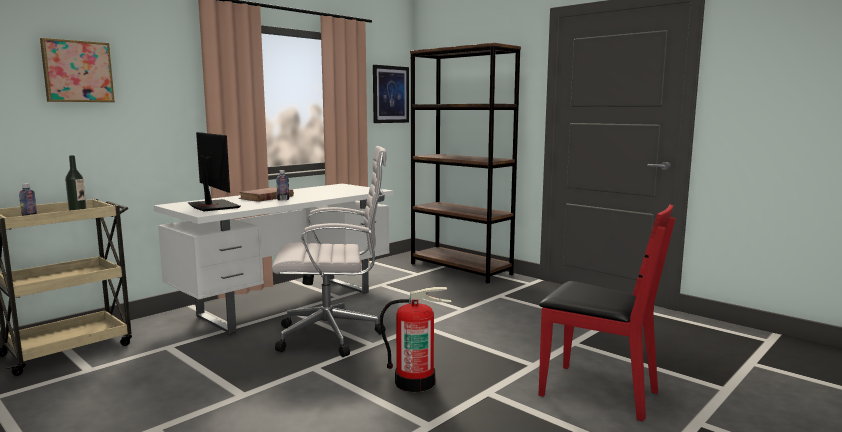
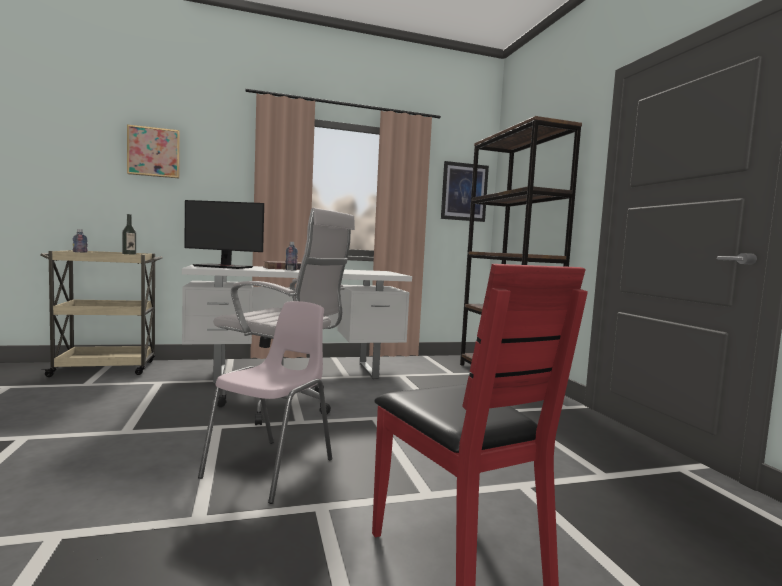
camera: 30 degrees right, 5 degrees down
monitor [188,132,240,211] -> monitor turned 105 degrees clockwise [184,200,264,269]
fire extinguisher [380,287,452,392] -> pink chair [198,301,332,504]

